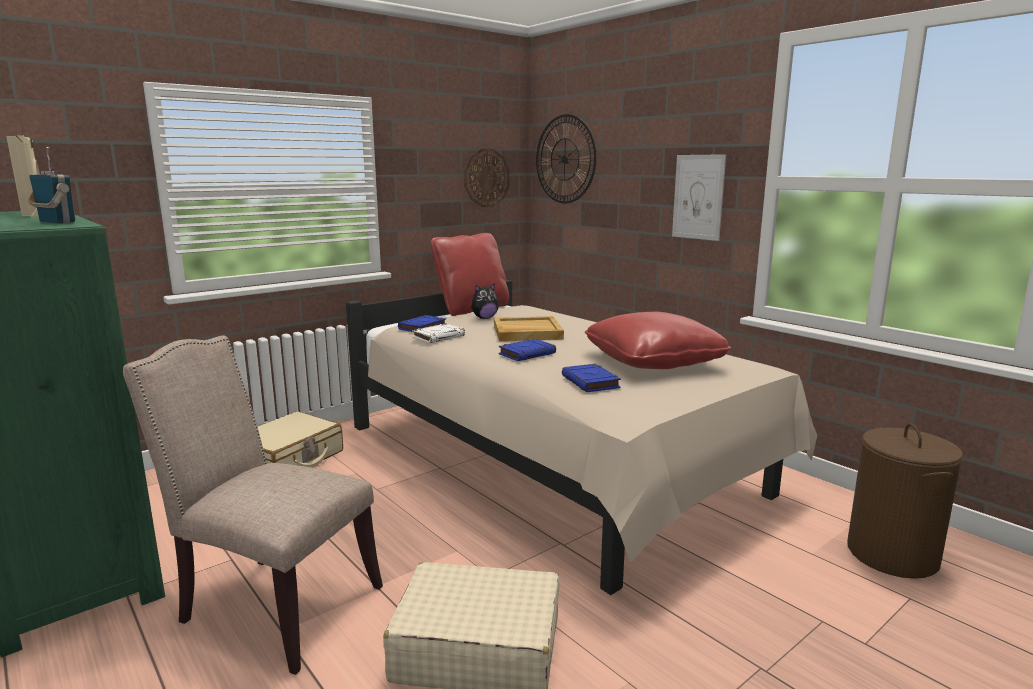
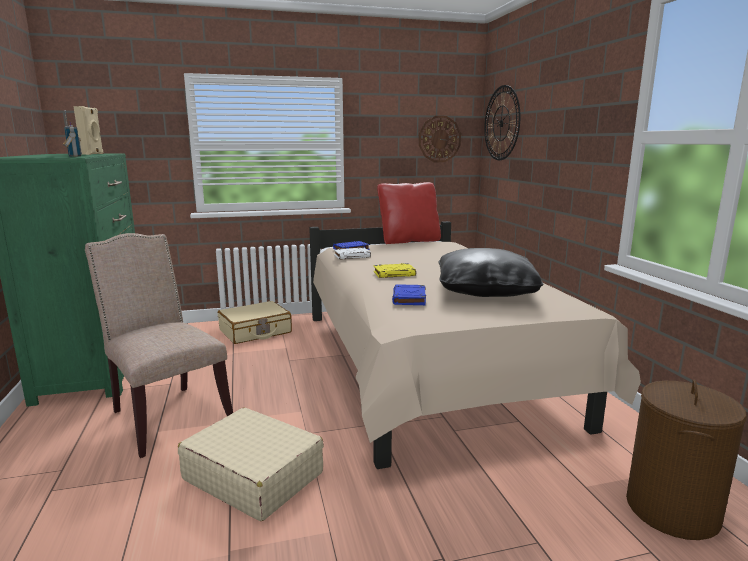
camera: 25 degrees right, 0 degrees up
plush toy [471,283,499,319] -> none
beige tray [494,316,564,341] -> none
blue book [499,339,556,361] -> yellow book [373,263,416,278]
red pillow [585,312,731,369] -> black pillow [439,248,543,297]
picture [672,154,726,241] -> none

